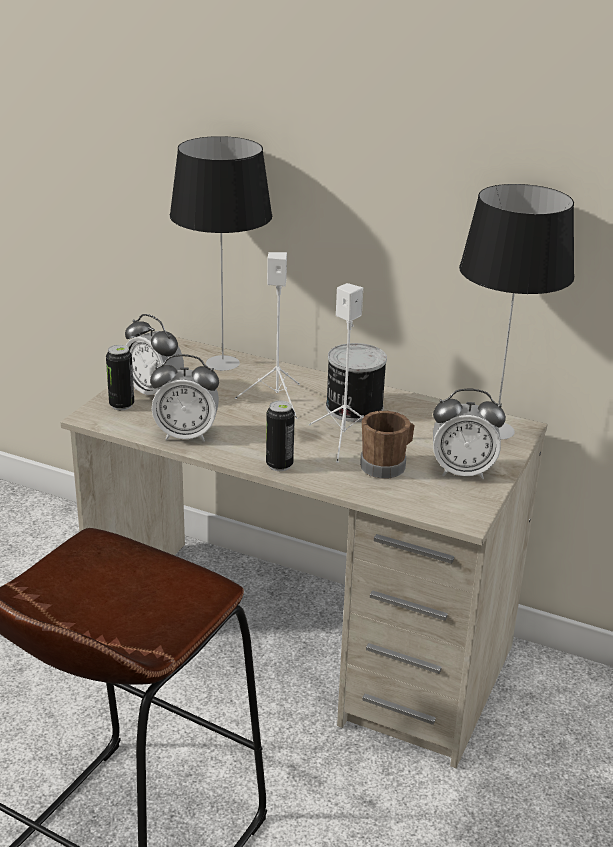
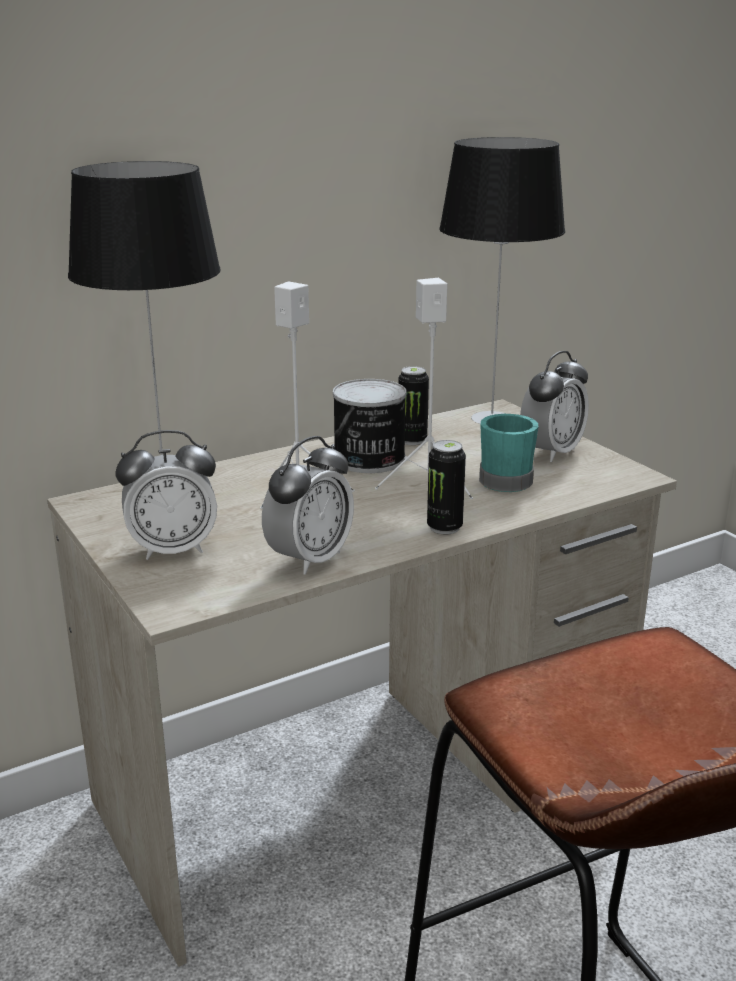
camera: 55 degrees left, 5 degrees down
can [106,345,134,410] -> can moved to [398,366,429,445]
brown mug [360,411,414,479] -> turquoise mug [479,414,538,492]

